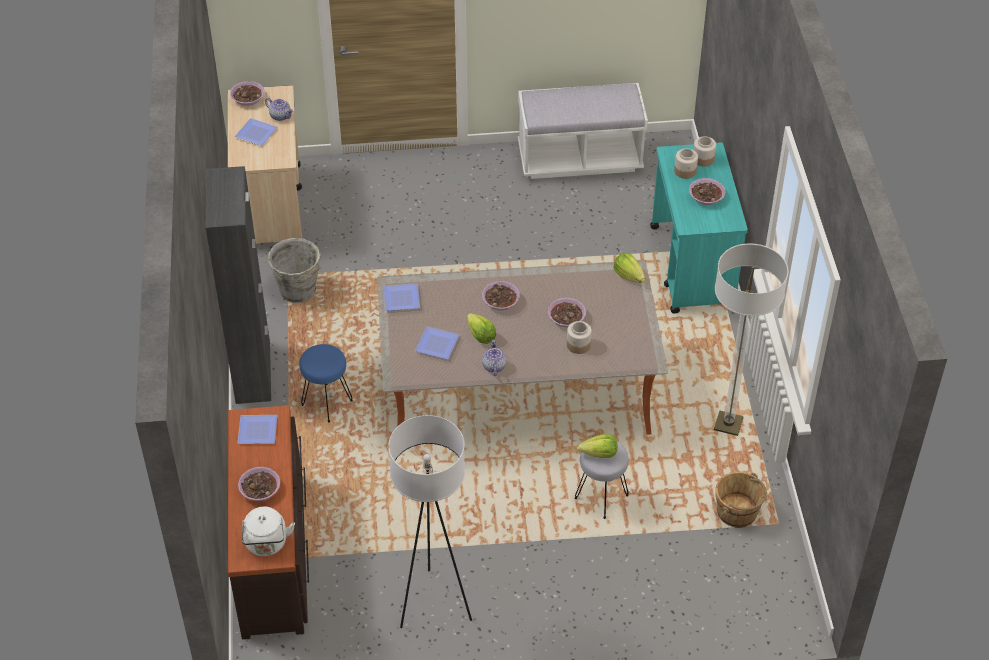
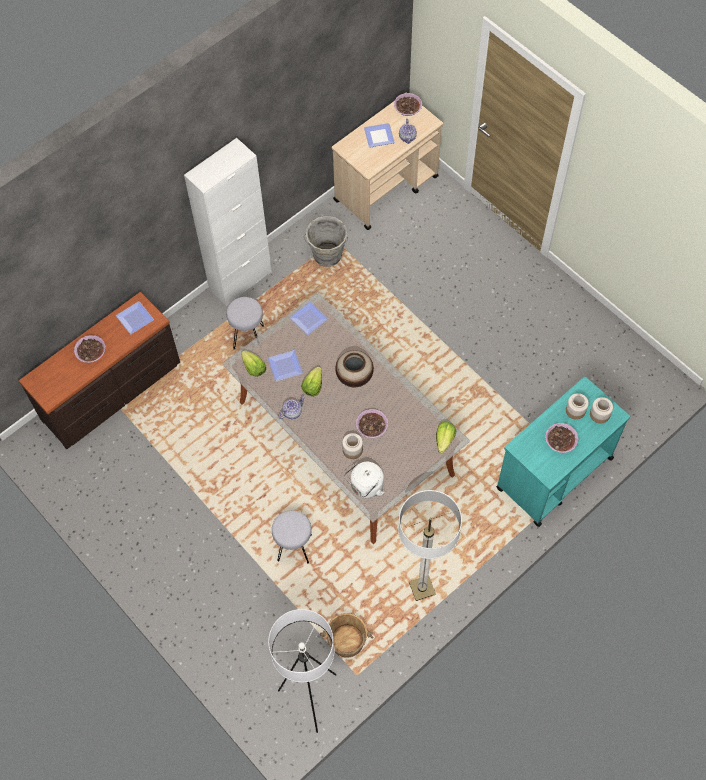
camera: 55 degrees right, 15 degrees up
black cabinet [206,166,271,404] -> white cabinet [184,138,272,306]
white kettle [242,507,295,556] -> white kettle moved to [344,462,384,498]
blue stool [299,344,353,422] -> grey stool [226,297,264,350]
white floor lamp [388,415,472,628] -> white floor lamp moved to [268,609,337,733]
bowl [482,281,520,310] -> vase [335,350,374,387]
white bench [518,83,648,179] -> none
lettuce [577,434,617,458] -> lettuce moved to [241,350,266,377]

